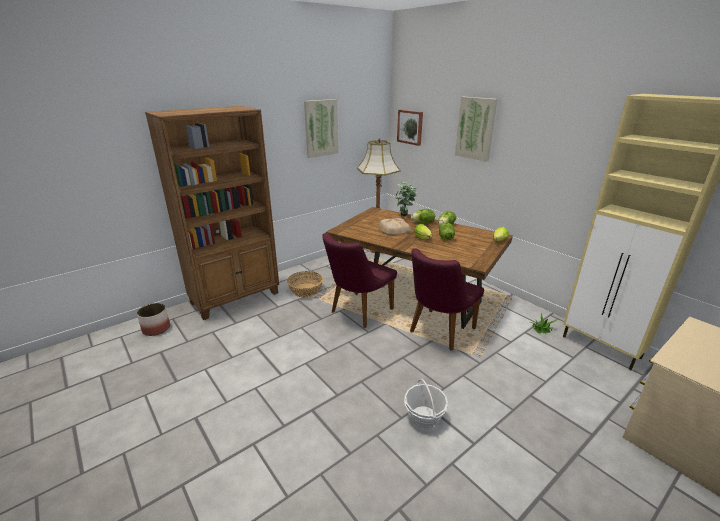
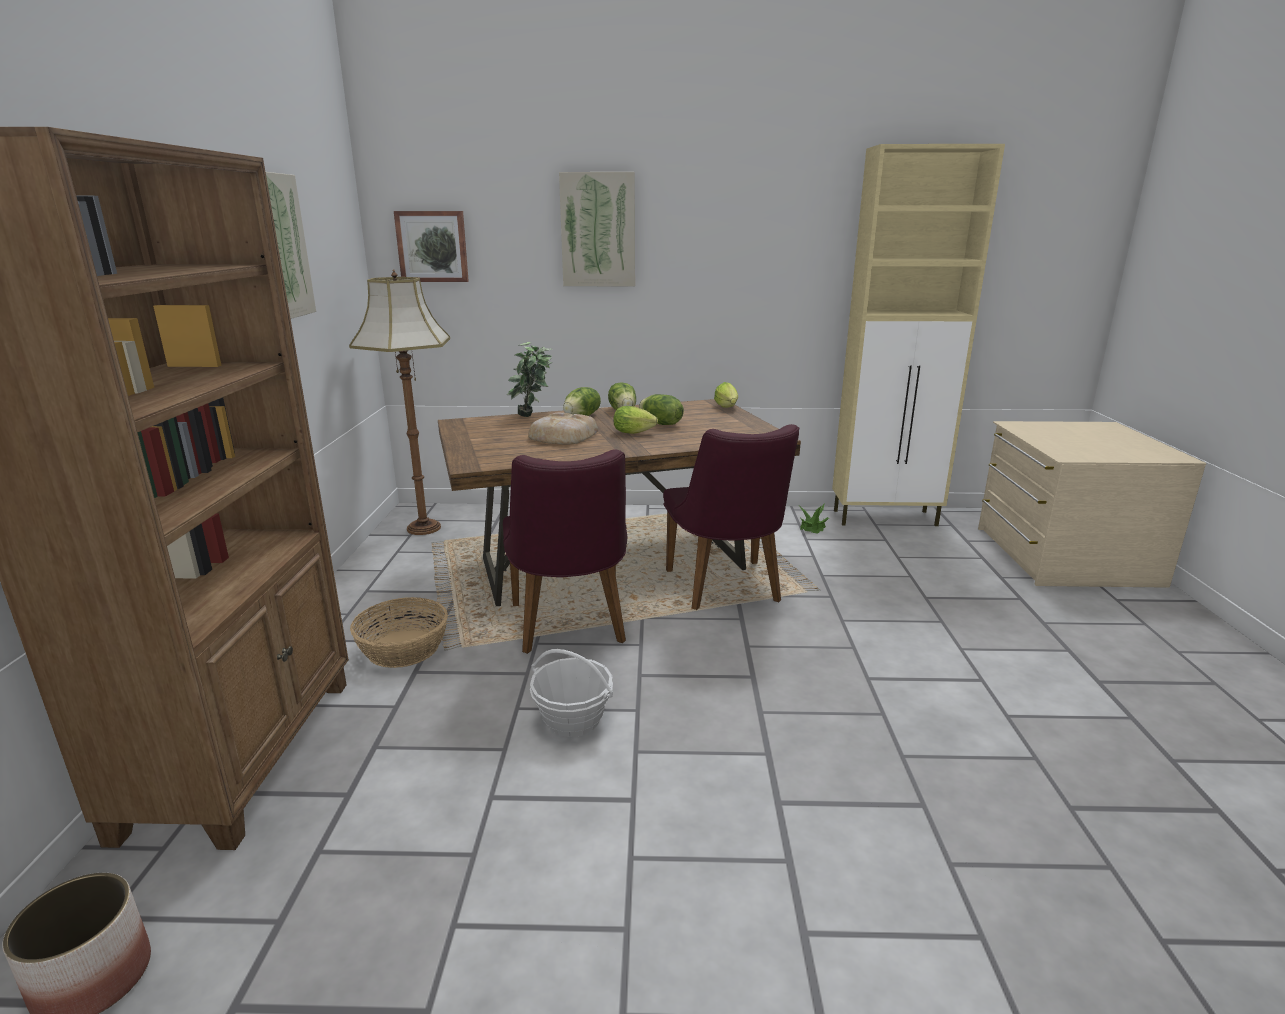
camera: 50 degrees left, 5 degrees down
basket [404,379,448,429] -> basket moved to [530,649,613,737]

